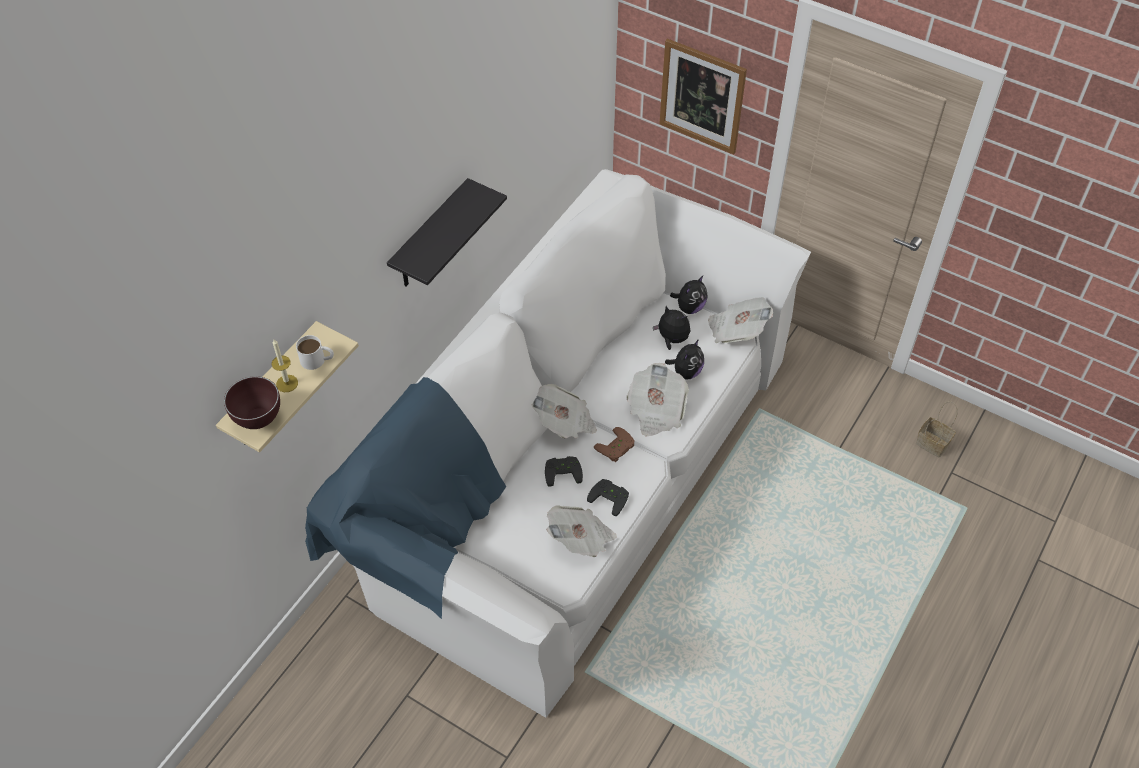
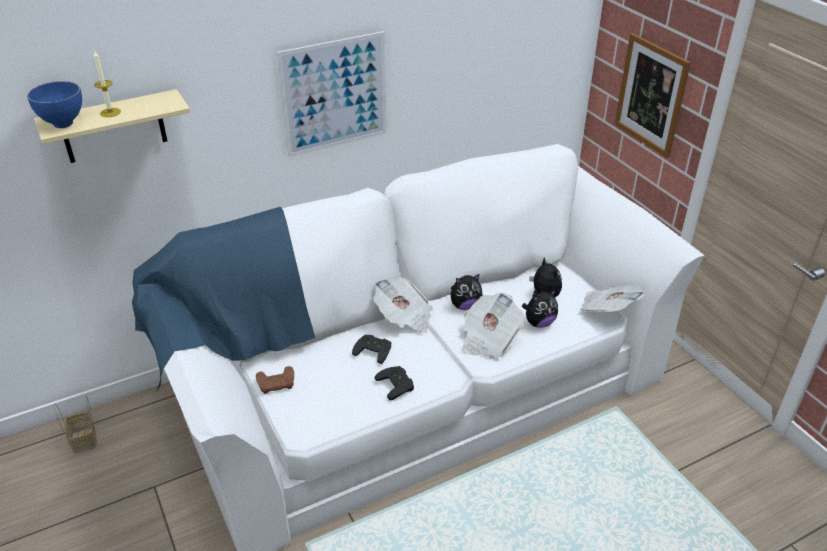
camera: 30 degrees right, 15 degrees down
brown bowl [224,376,280,429] -> blue bowl [27,81,82,128]
white mug [296,335,334,370] -> none
black shelf [387,178,507,286] -> picture [277,31,387,157]
newspaper [546,505,617,557] -> none
brown game controller [594,427,635,462] -> brown game controller moved to [256,366,294,394]
plush toy [670,276,707,314] -> plush toy moved to [451,273,483,310]
basket [916,401,958,457] -> basket moved to [54,396,97,453]

